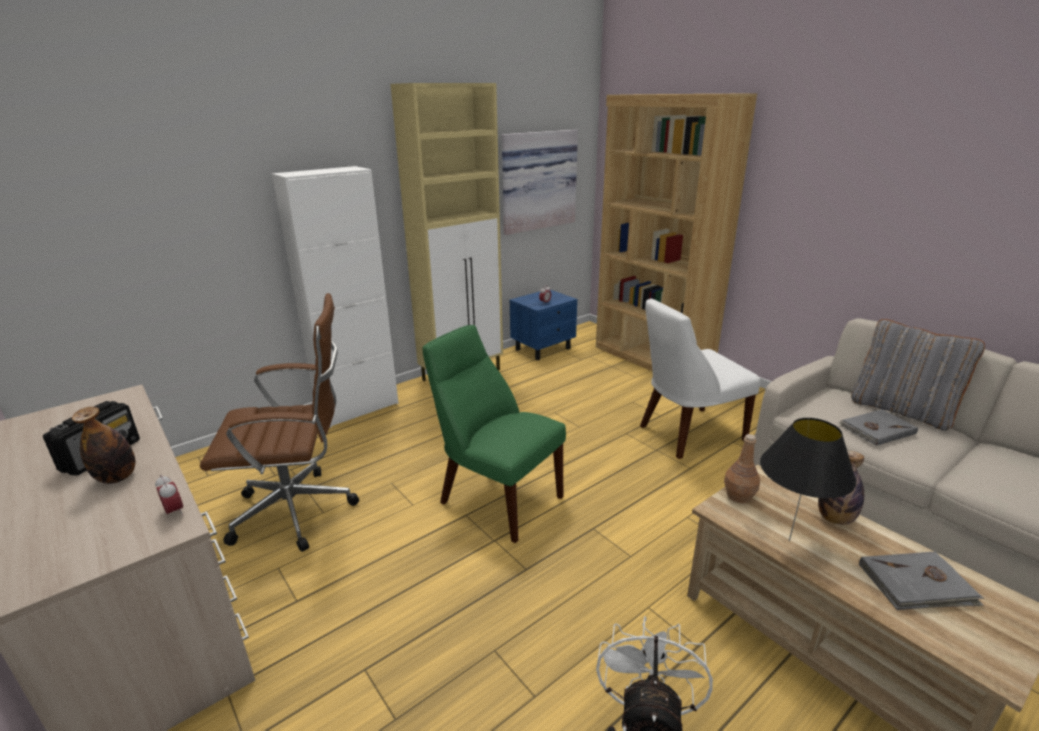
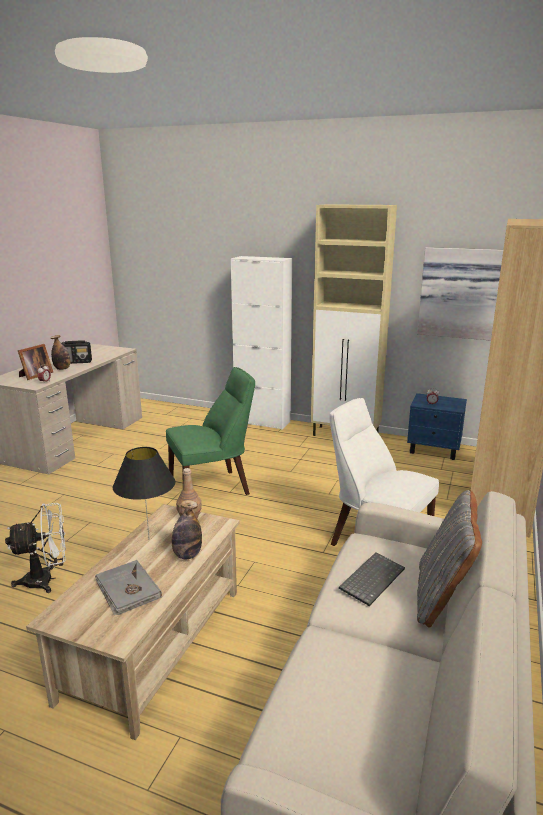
camera: 60 degrees right, 5 degrees down
brown office chair [200,293,359,552] -> none
green chair [423,325,566,543] -> green chair turned 60 degrees clockwise [166,367,255,495]
grey book [838,409,918,446] -> keyboard [339,552,405,606]
none -> picture frame [18,344,53,380]

